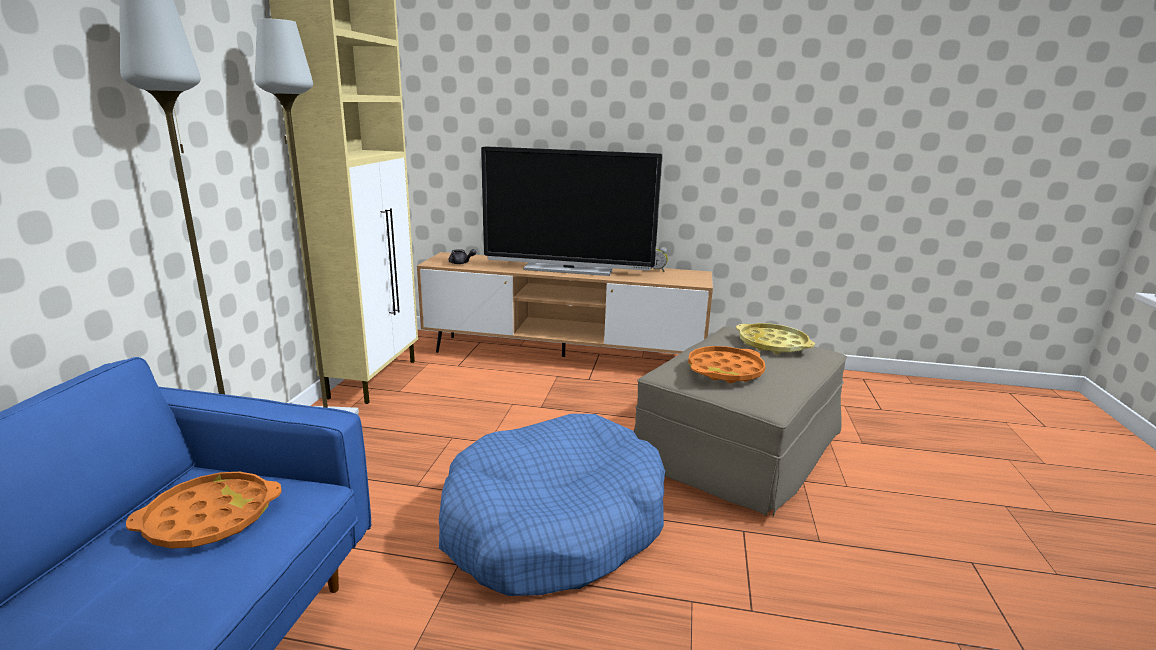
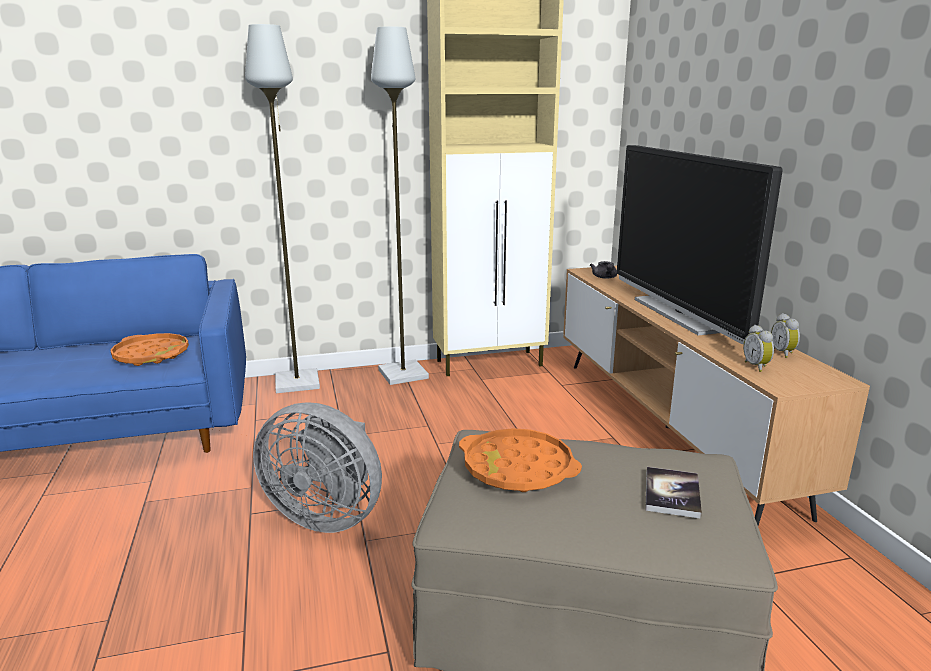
camera: 65 degrees right, 0 degrees up
blue dog bed [439,414,665,596] -> grey fan [253,402,382,533]
yellow tray [736,323,815,354] -> book [645,467,702,519]
none -> alarm clock [743,325,774,372]

